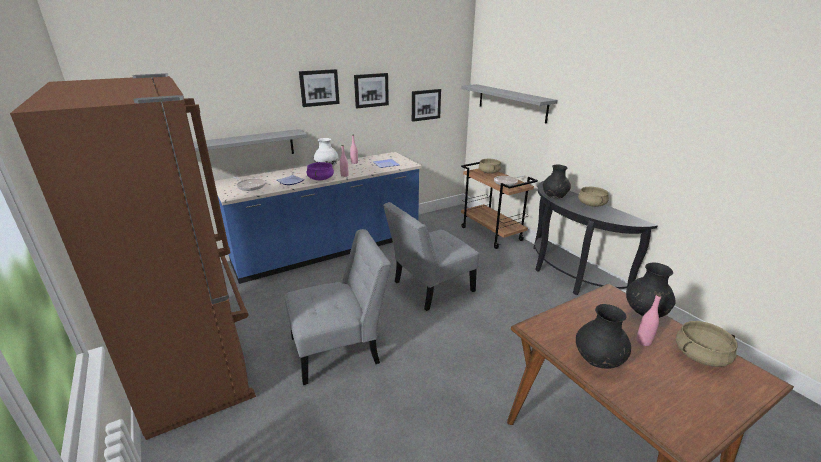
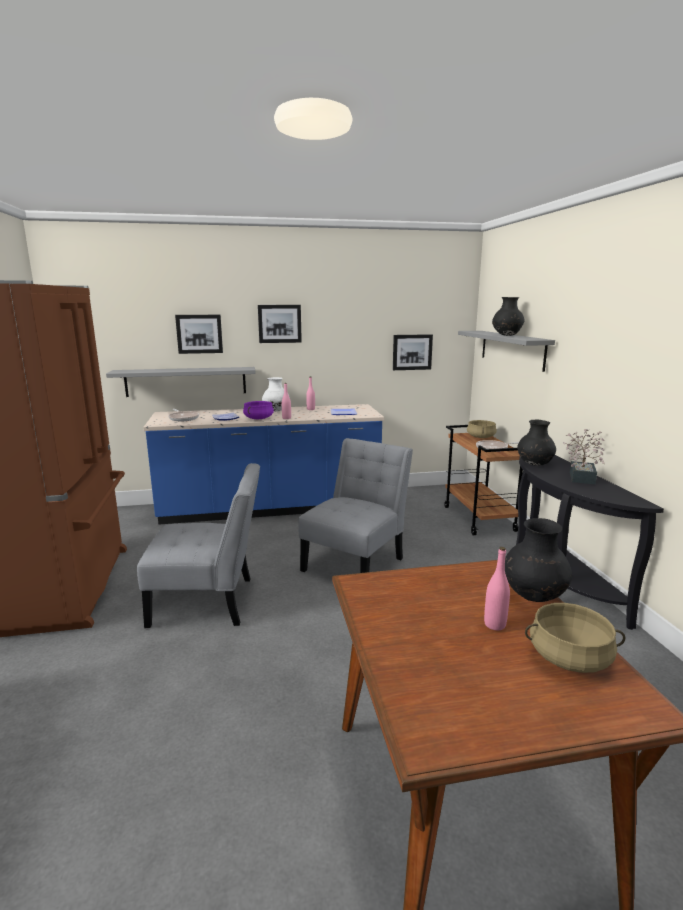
camera: 20 degrees right, 10 degrees down
picture [354,73,389,108] -> picture moved to [175,315,223,354]
grey chair [383,202,479,311] -> grey chair turned 135 degrees clockwise [298,438,413,573]
black vase [576,304,631,369] -> black vase moved to [492,297,524,336]
beige cooking pot [578,187,609,207] -> potted plant [563,429,605,484]

